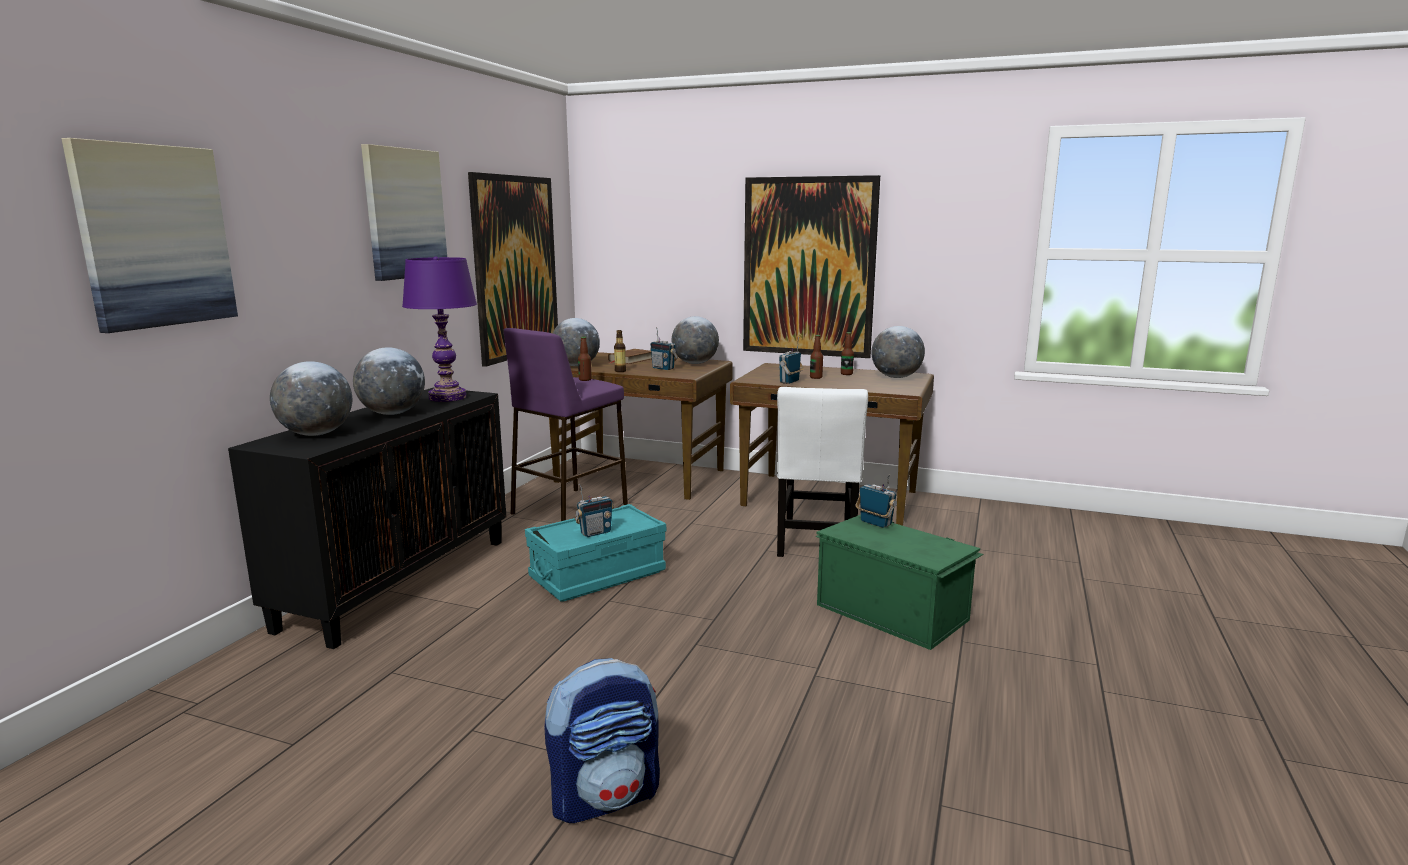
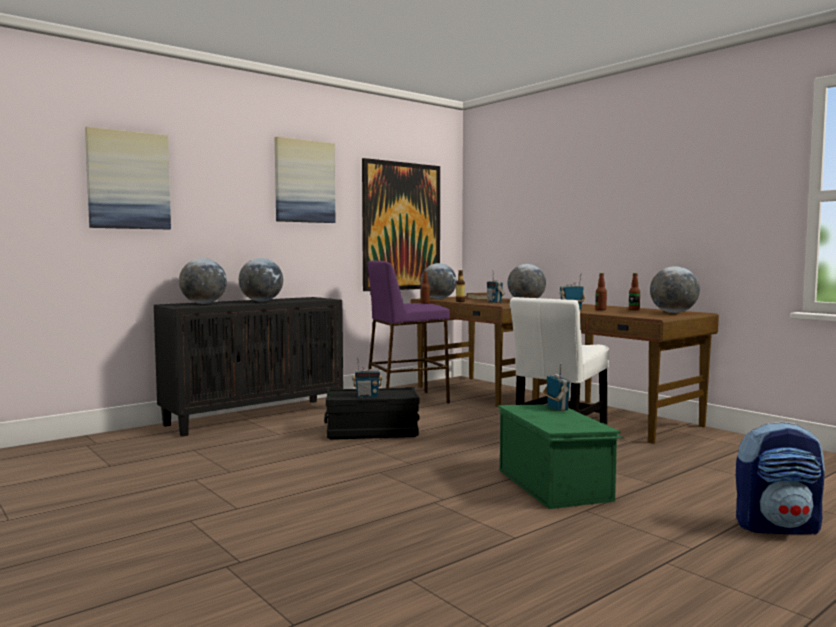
camera: 30 degrees right, 10 degrees down
purple table lamp [402,257,477,402] -> none
turquoise storage box [525,504,667,601] -> black storage box [324,387,420,440]
backpack [544,658,660,823] -> backpack moved to [736,422,825,535]
picture [743,175,880,358] -> none

